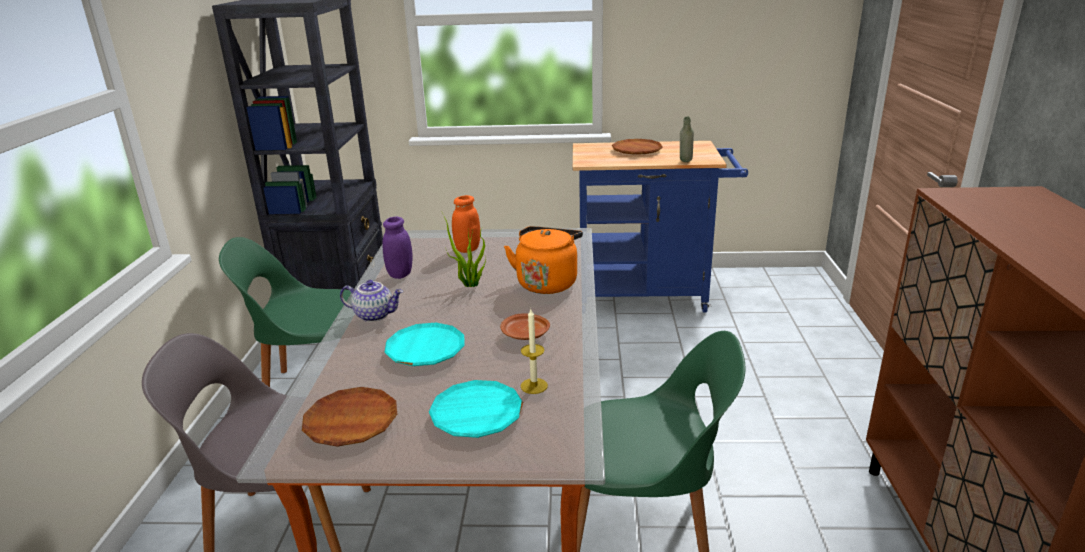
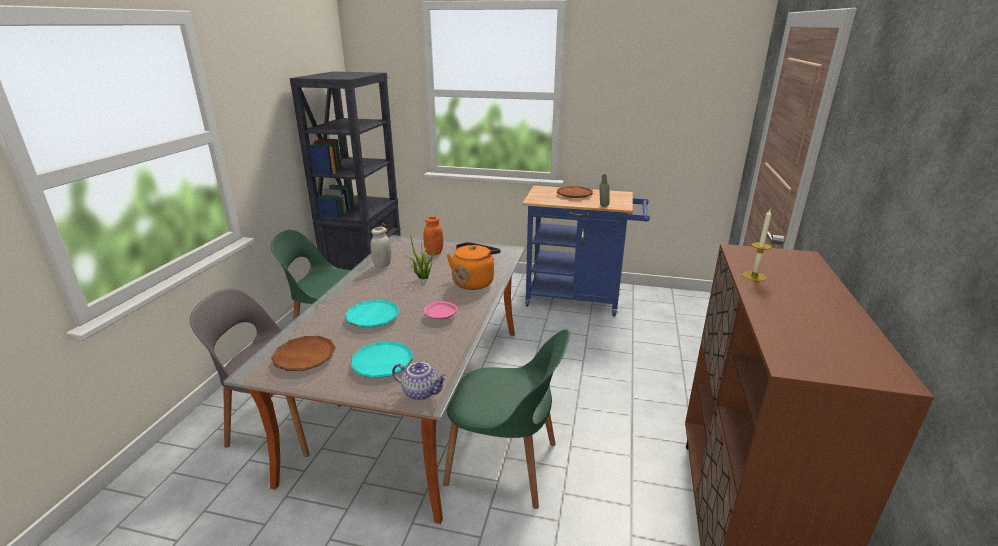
camera: 10 degrees right, 0 degrees up
teapot [340,280,403,322] -> teapot moved to [392,362,448,401]
purple jar [382,217,413,279] -> white jar [370,227,391,268]
brown plate [500,314,550,340] -> pink plate [424,301,457,319]
candle [521,309,548,394] -> candle moved to [743,209,772,281]

